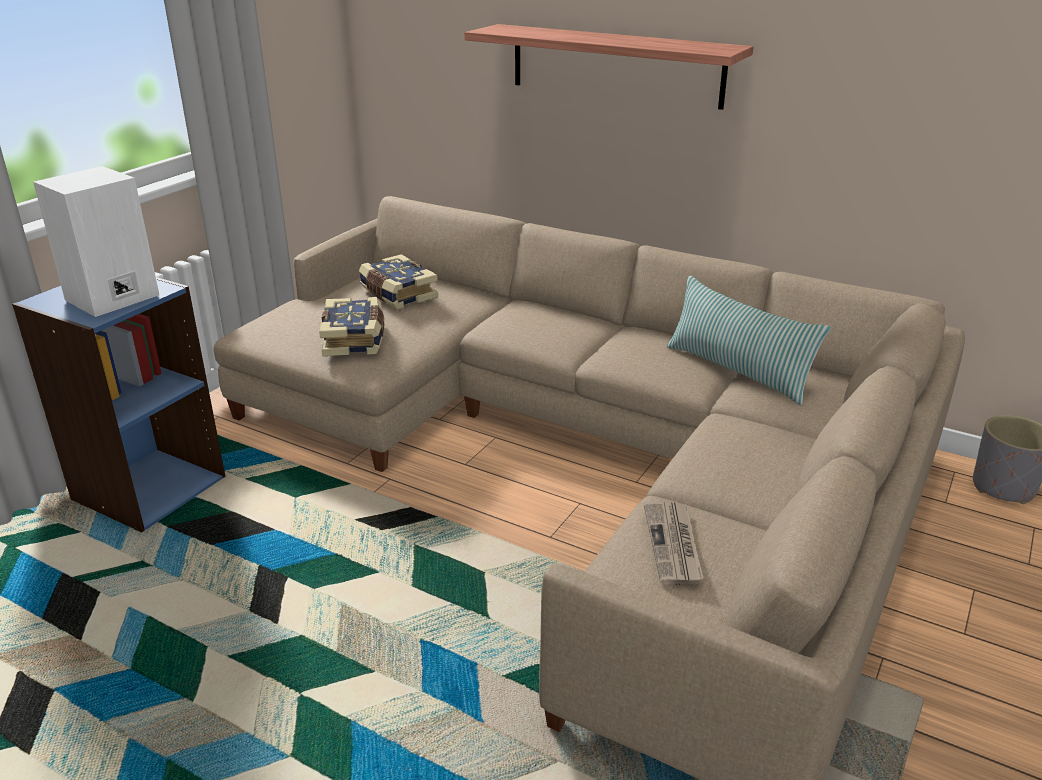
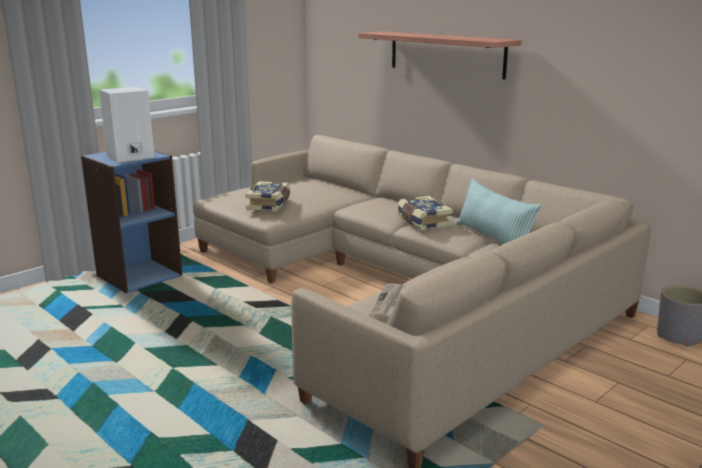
camera: 15 degrees right, 10 degrees down
book [359,254,438,309] -> book moved to [398,196,453,231]

